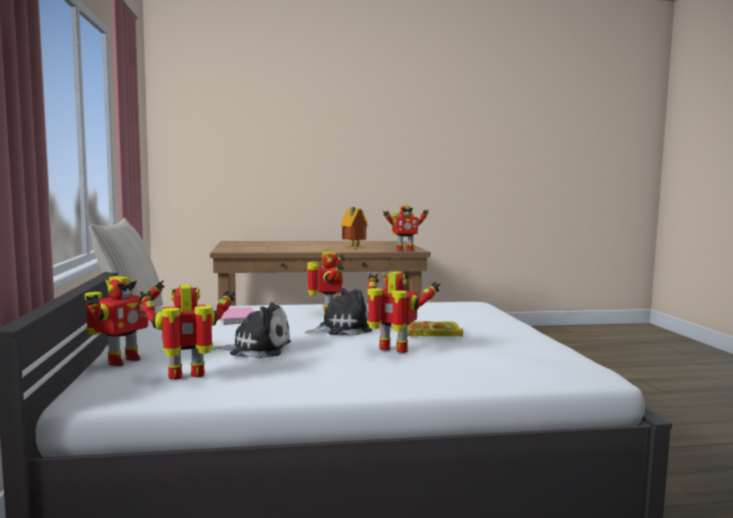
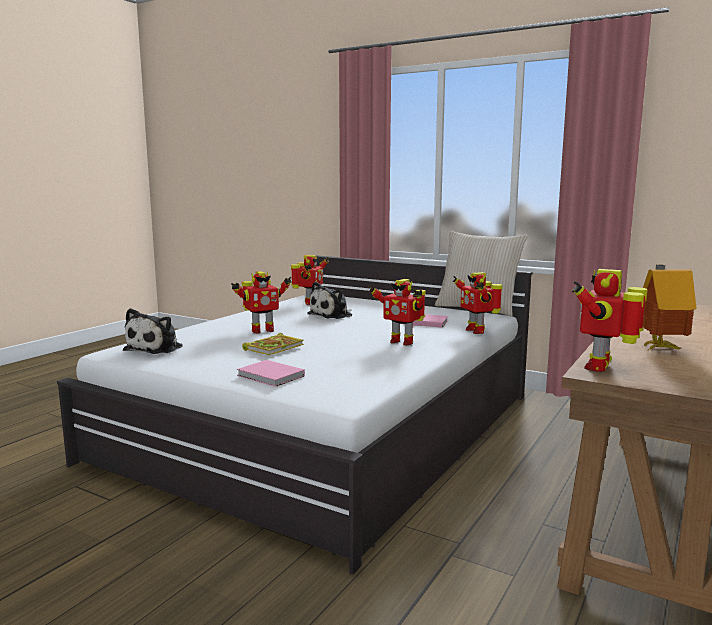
camera: 130 degrees right, 5 degrees up
toy robot [85,276,165,366] -> toy robot moved to [453,272,502,334]
plush toy [304,288,372,335] -> plush toy moved to [123,308,183,354]
none -> pink book [237,360,305,387]

